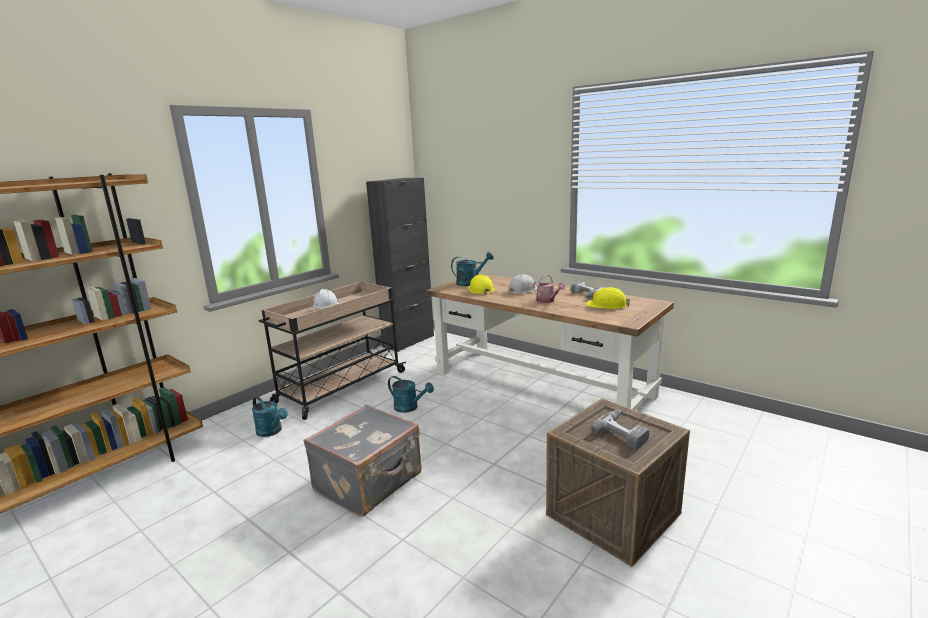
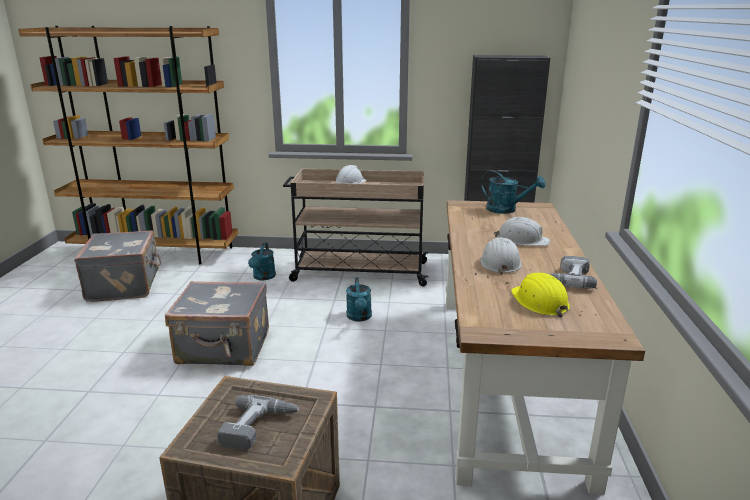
camera: 55 degrees right, 5 degrees up
yellow hard hat [468,275,495,295] -> none
watering can [533,274,565,303] -> white hard hat [480,237,522,275]
none -> grey suitcase [74,230,161,302]

